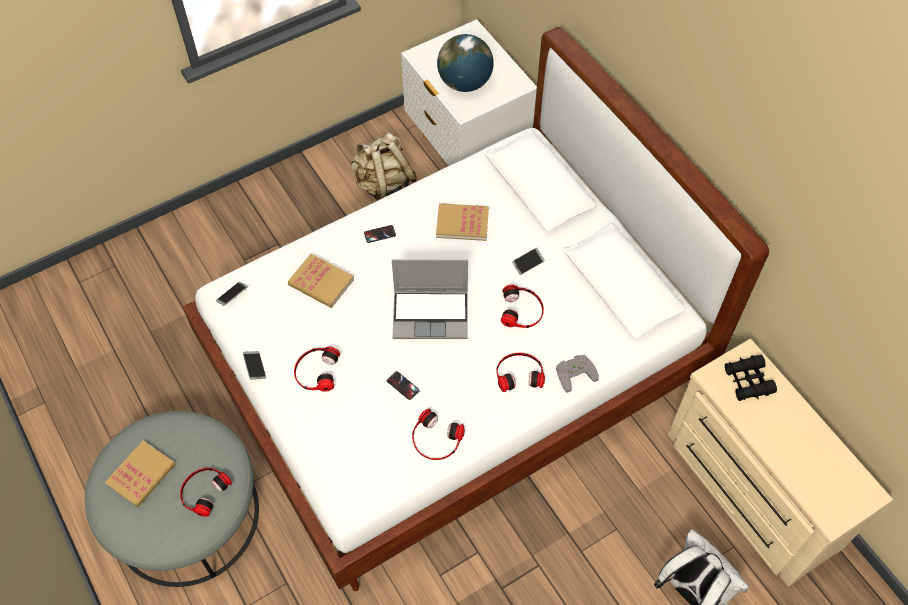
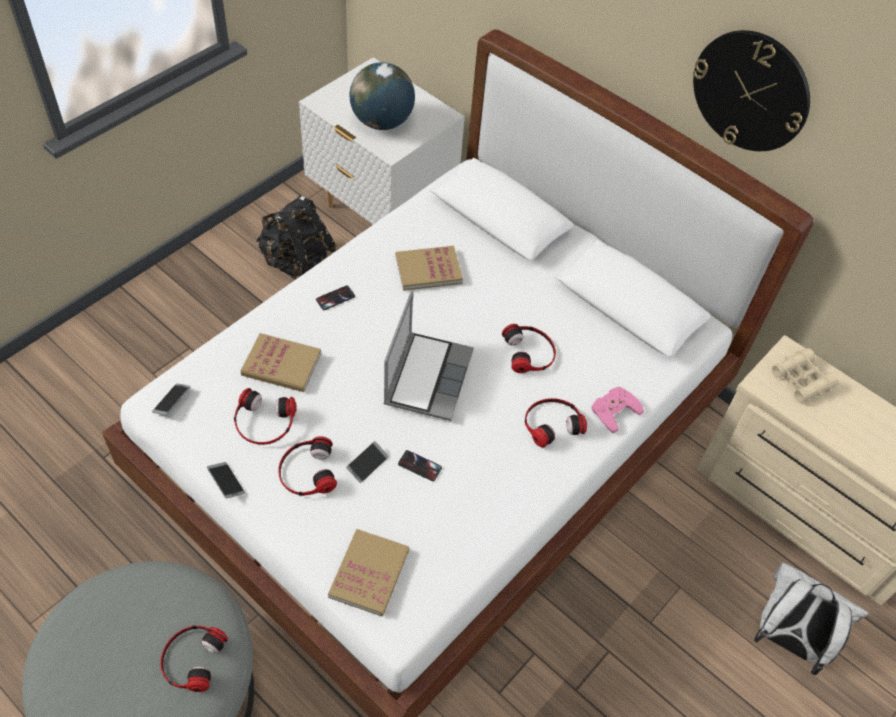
camera: 20 degrees left, 5 degrees down
book [105,440,176,507] -> book moved to [328,529,409,616]
beige backpack [351,132,417,201] -> black backpack [256,195,337,279]
laptop [392,260,468,339] -> laptop turned 60 degrees counterclockwise [383,290,474,421]
headphones [412,409,465,460] -> headphones moved to [234,388,297,445]
phone [512,248,545,275] -> phone moved to [346,441,389,483]
grey game controller [556,355,599,393] -> pink game controller [592,386,644,433]
black binoculars [725,355,777,401] -> beige binoculars [772,348,838,403]
none -> wall clock [693,30,810,151]

